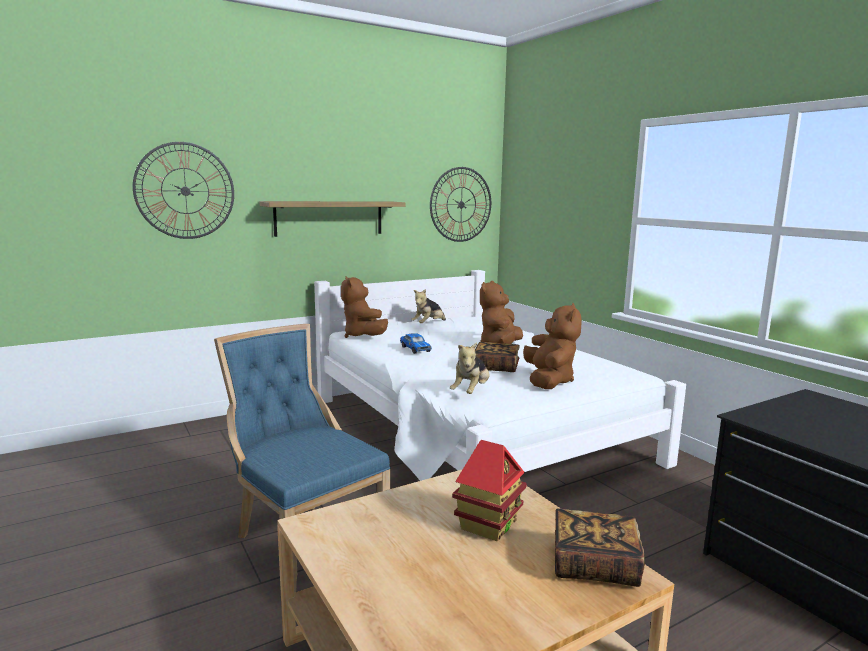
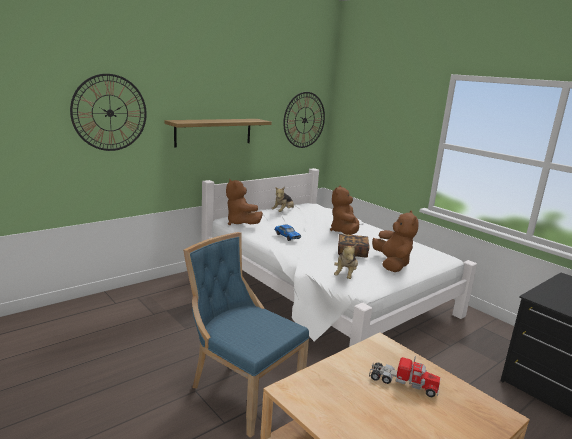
camera: 10 degrees left, 5 degrees up
toy house [452,440,527,541] -> toy truck [369,356,440,397]
book [555,508,645,587] -> none

